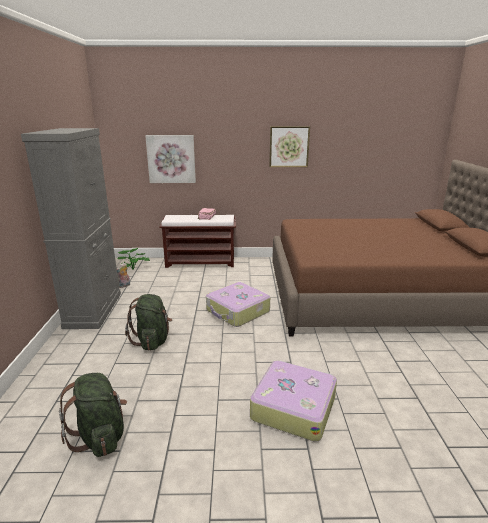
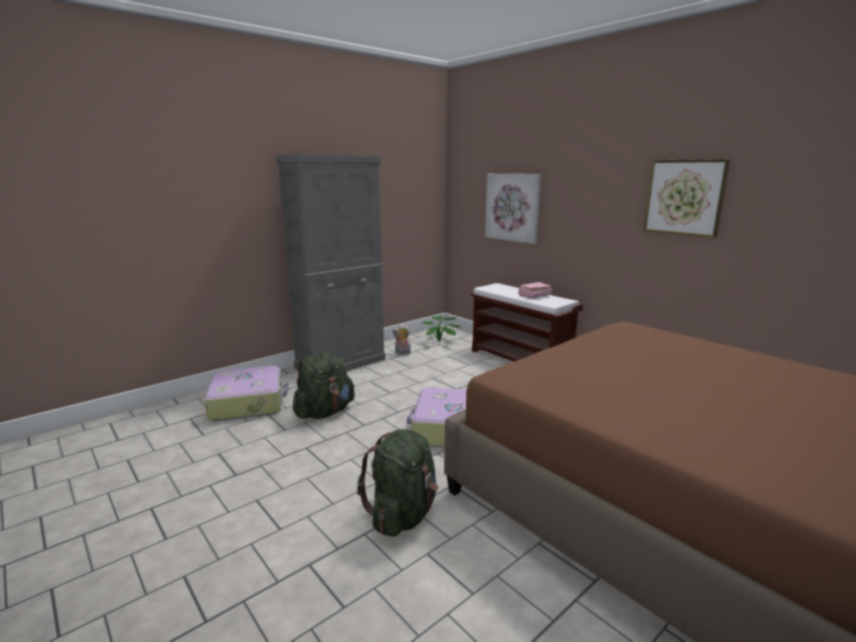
camera: 50 degrees right, 5 degrees down
green backpack [59,373,127,457] -> green backpack moved to [357,429,438,537]
suitcase [250,360,337,442] -> suitcase moved to [205,366,288,421]

